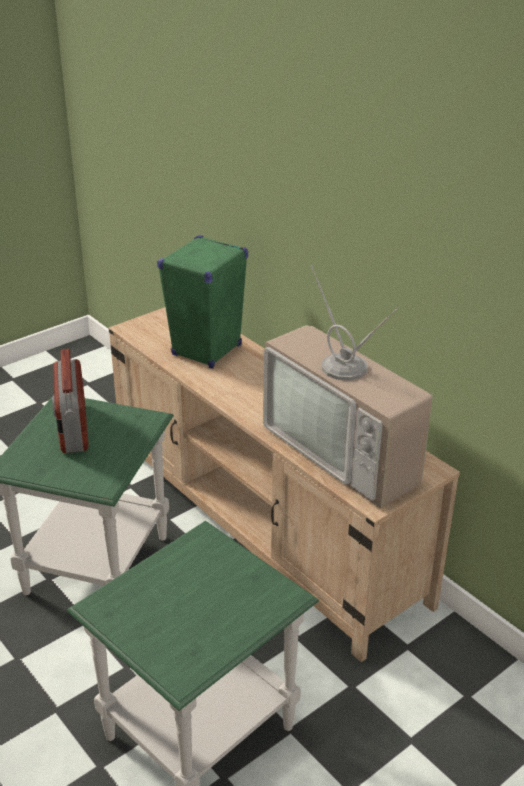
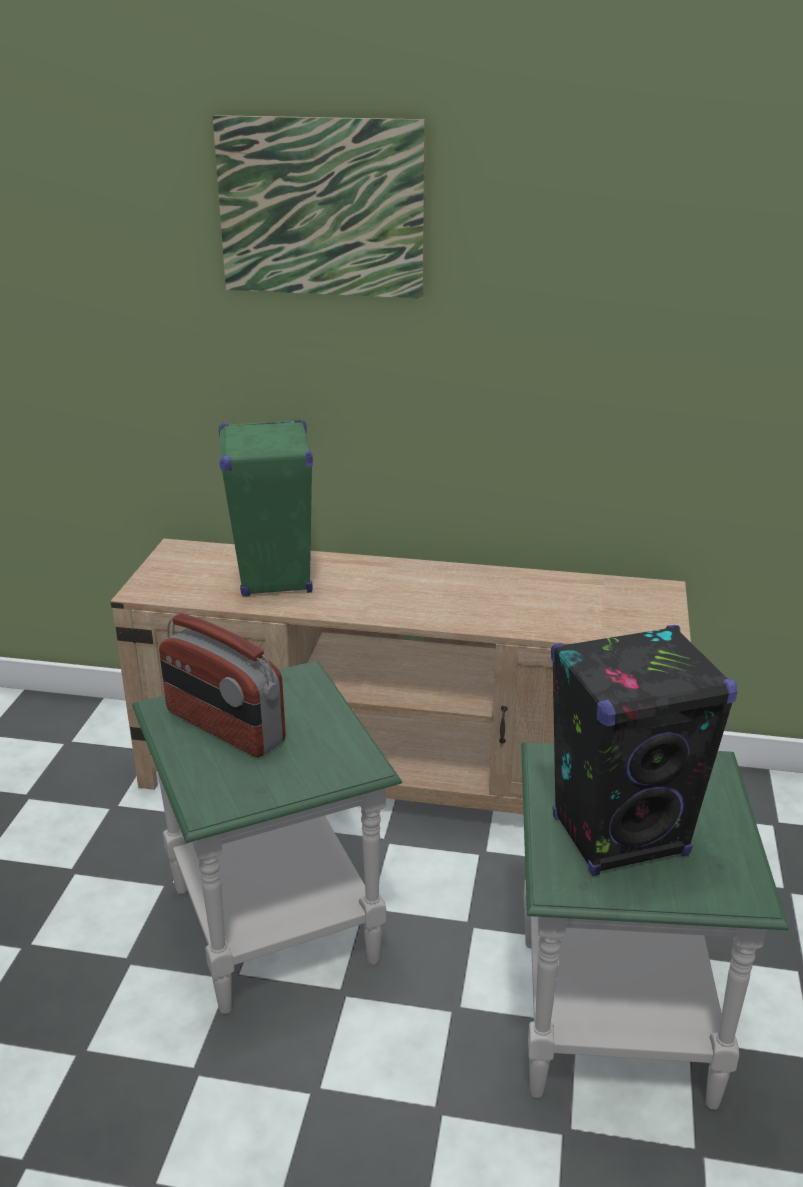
camera: 40 degrees left, 5 degrees down
television [263,265,433,508] -> none
none -> picture [213,115,425,299]
none -> black speaker [551,625,738,876]

